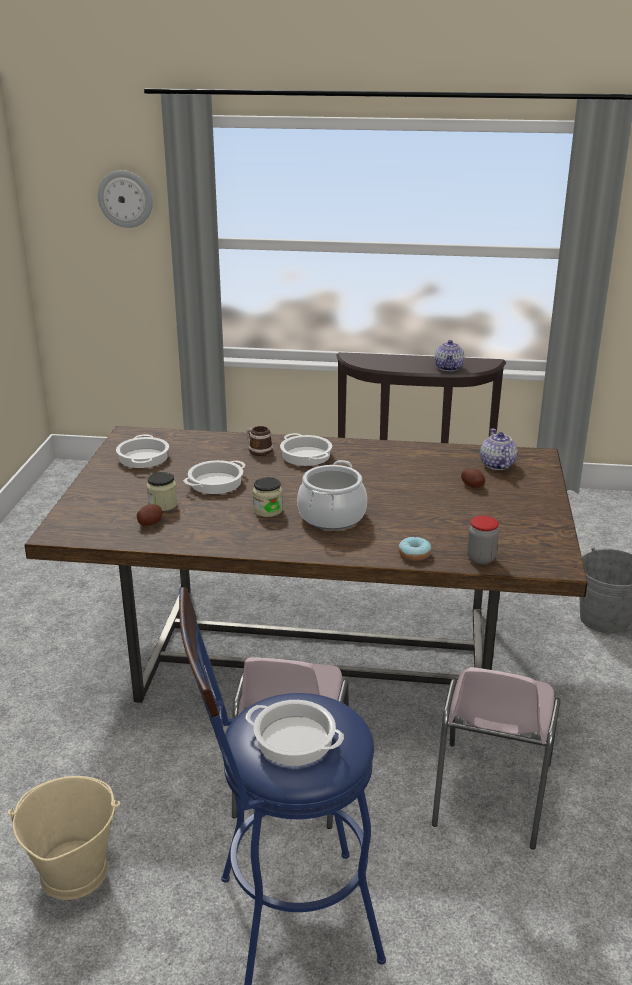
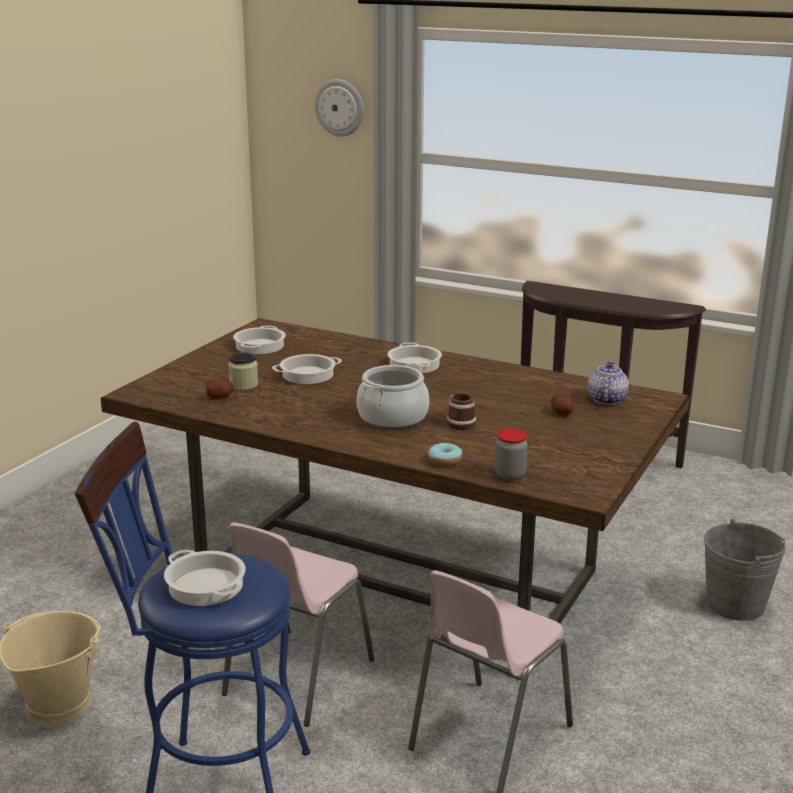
camera: 20 degrees right, 5 degrees down
mug [246,426,273,456] -> mug moved to [447,394,476,429]
jar [253,477,283,517] -> none
teapot [434,340,465,371] -> none

